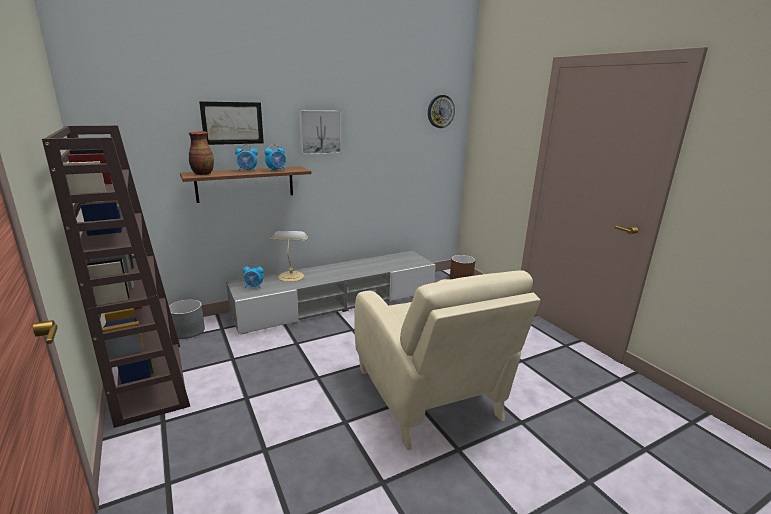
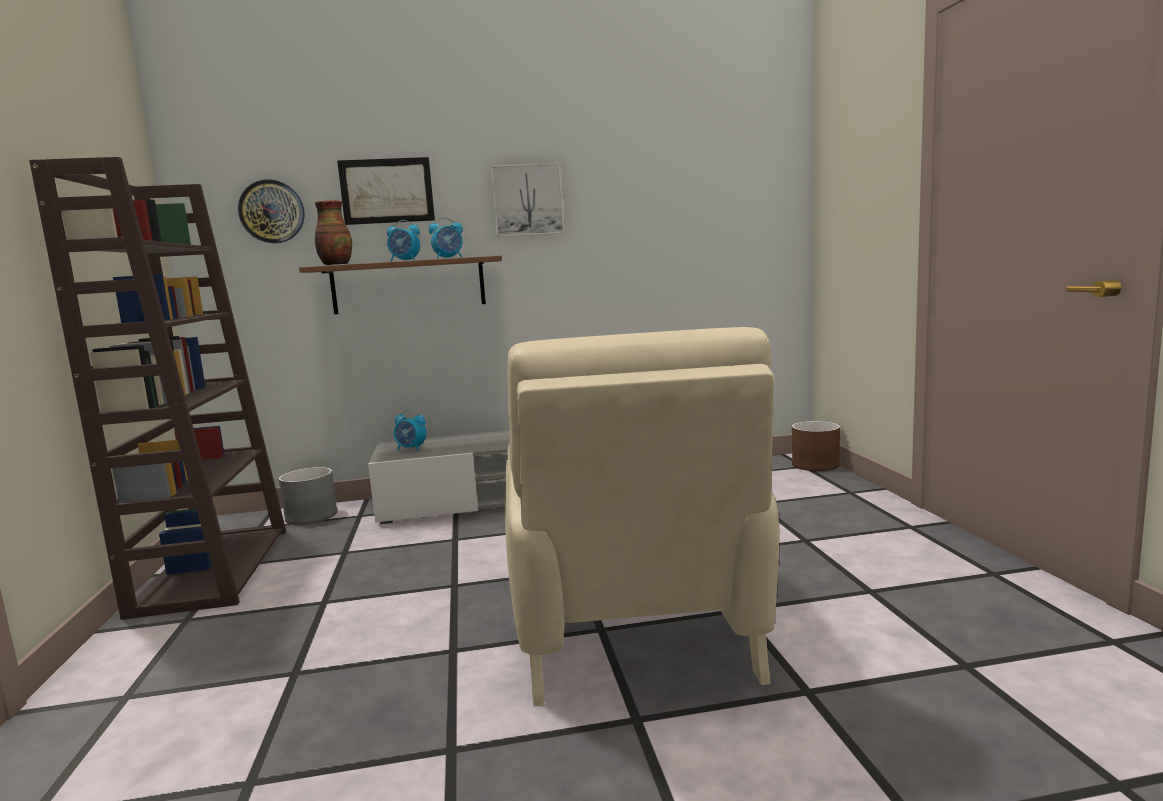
camera: 20 degrees right, 10 degrees down
table lamp [271,231,308,282] -> none
wall clock [428,95,455,128] -> wall clock moved to [238,179,305,243]

